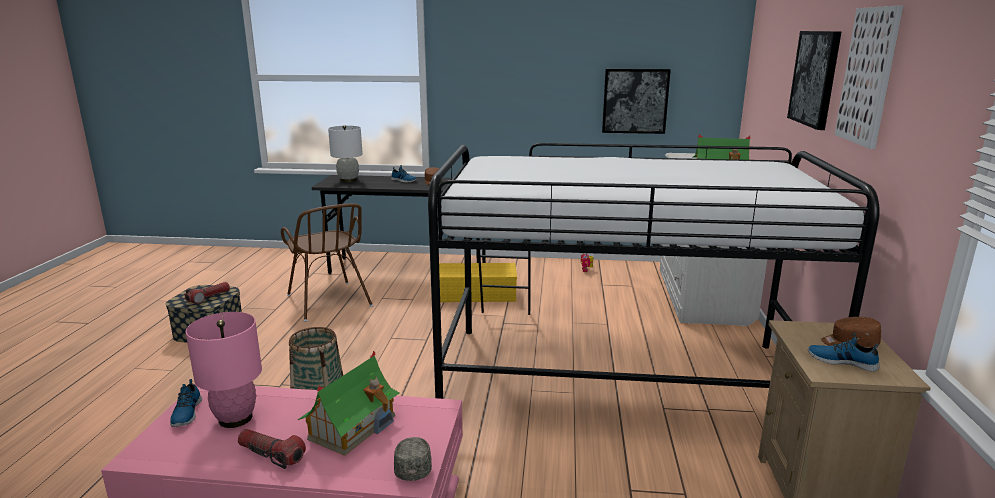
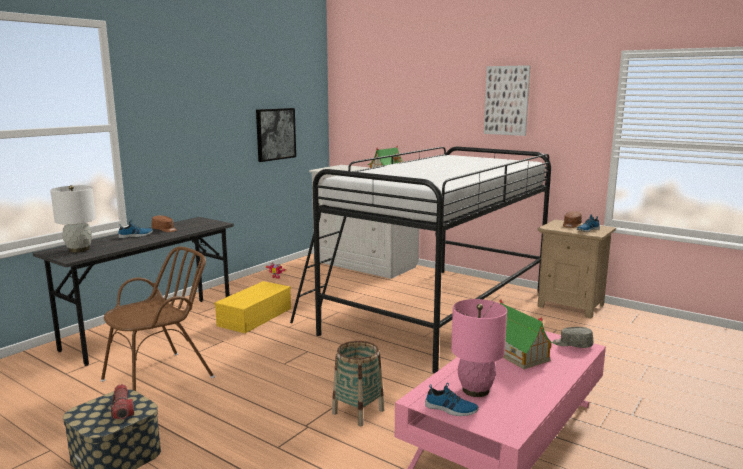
camera: 60 degrees left, 5 degrees down
flashlight [238,429,306,469] -> none
brown chair [281,204,373,322] -> brown chair turned 45 degrees counterclockwise [100,247,215,391]
picture [787,31,842,130] -> none

